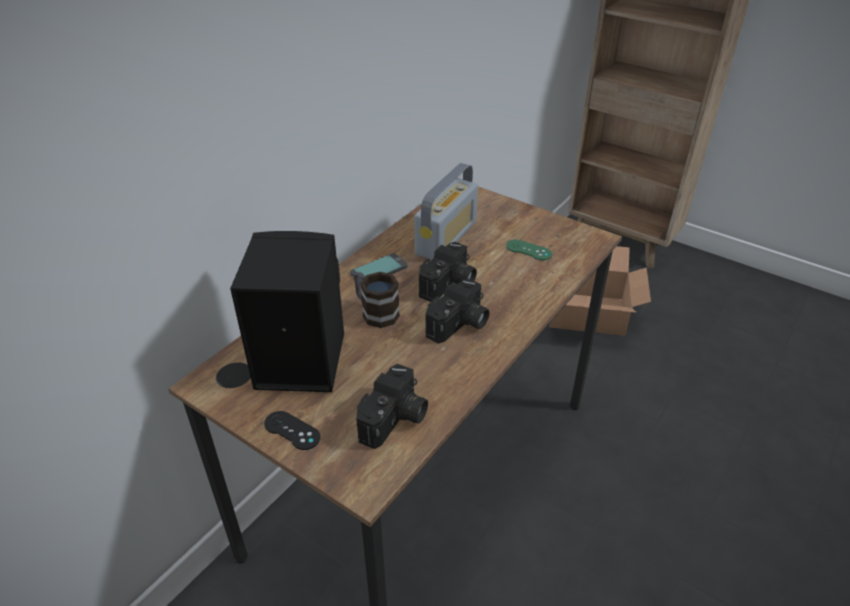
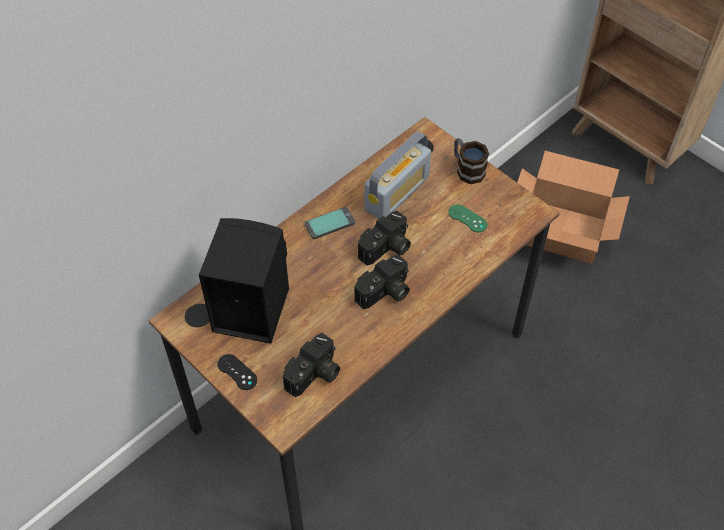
camera: 10 degrees right, 15 degrees up
mug [354,272,400,328] -> mug moved to [454,138,489,184]

